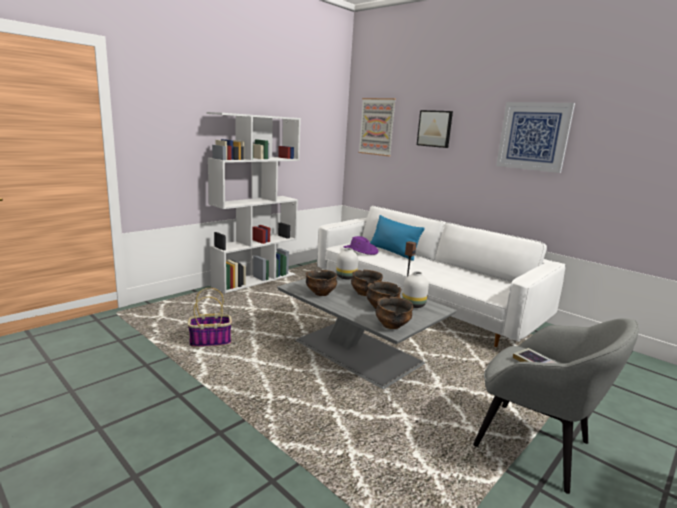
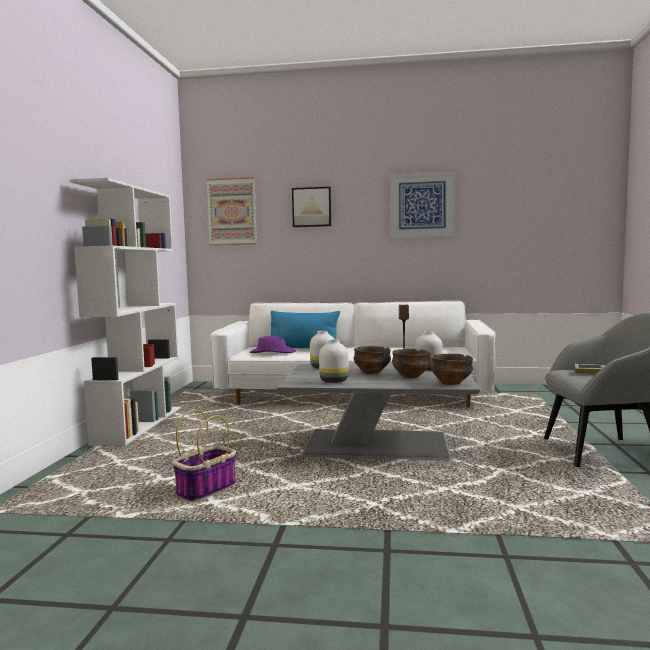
camera: 35 degrees left, 10 degrees down
bowl [306,270,337,296] -> white vase [319,339,349,383]

